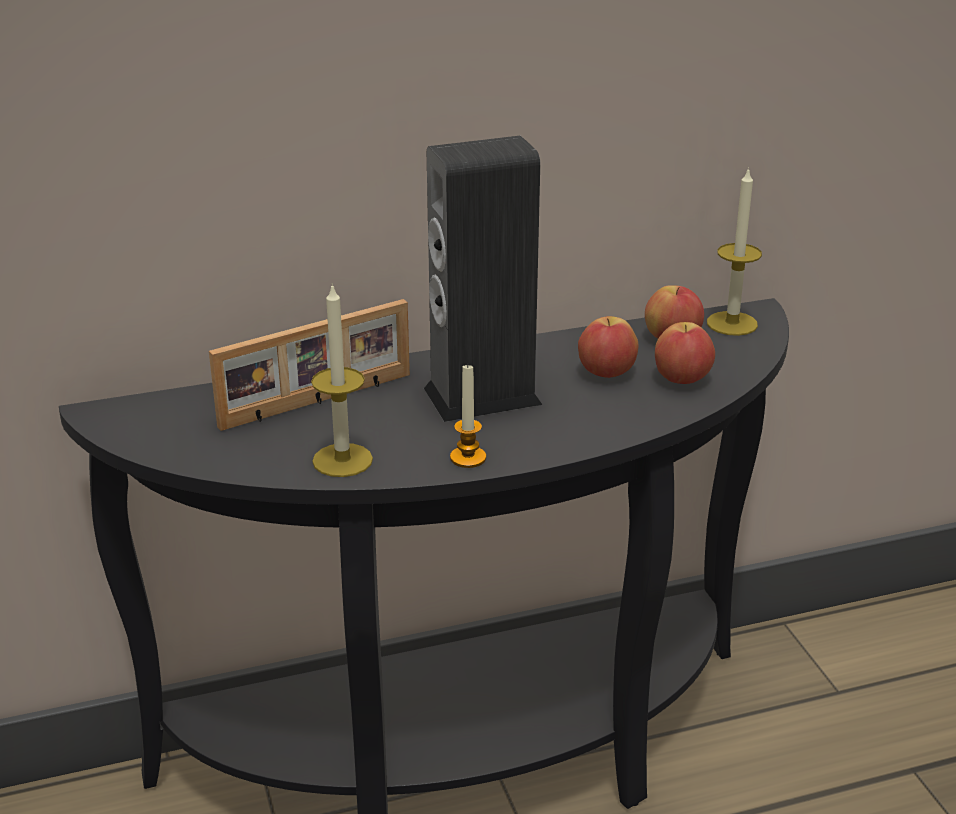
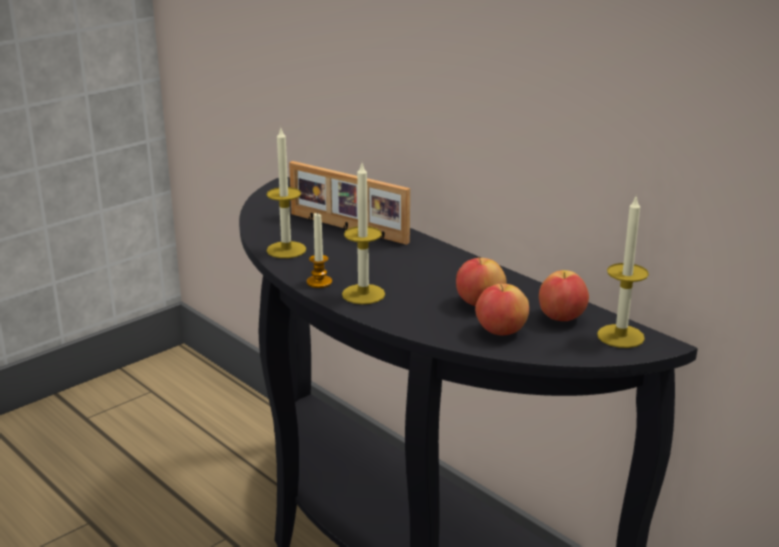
camera: 65 degrees right, 5 degrees down
speaker [424,136,542,422] -> none
none -> candle [342,163,385,304]

